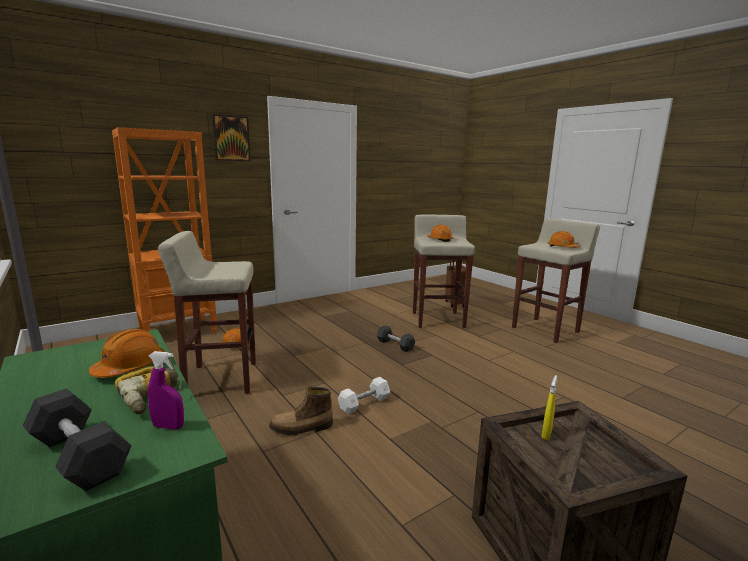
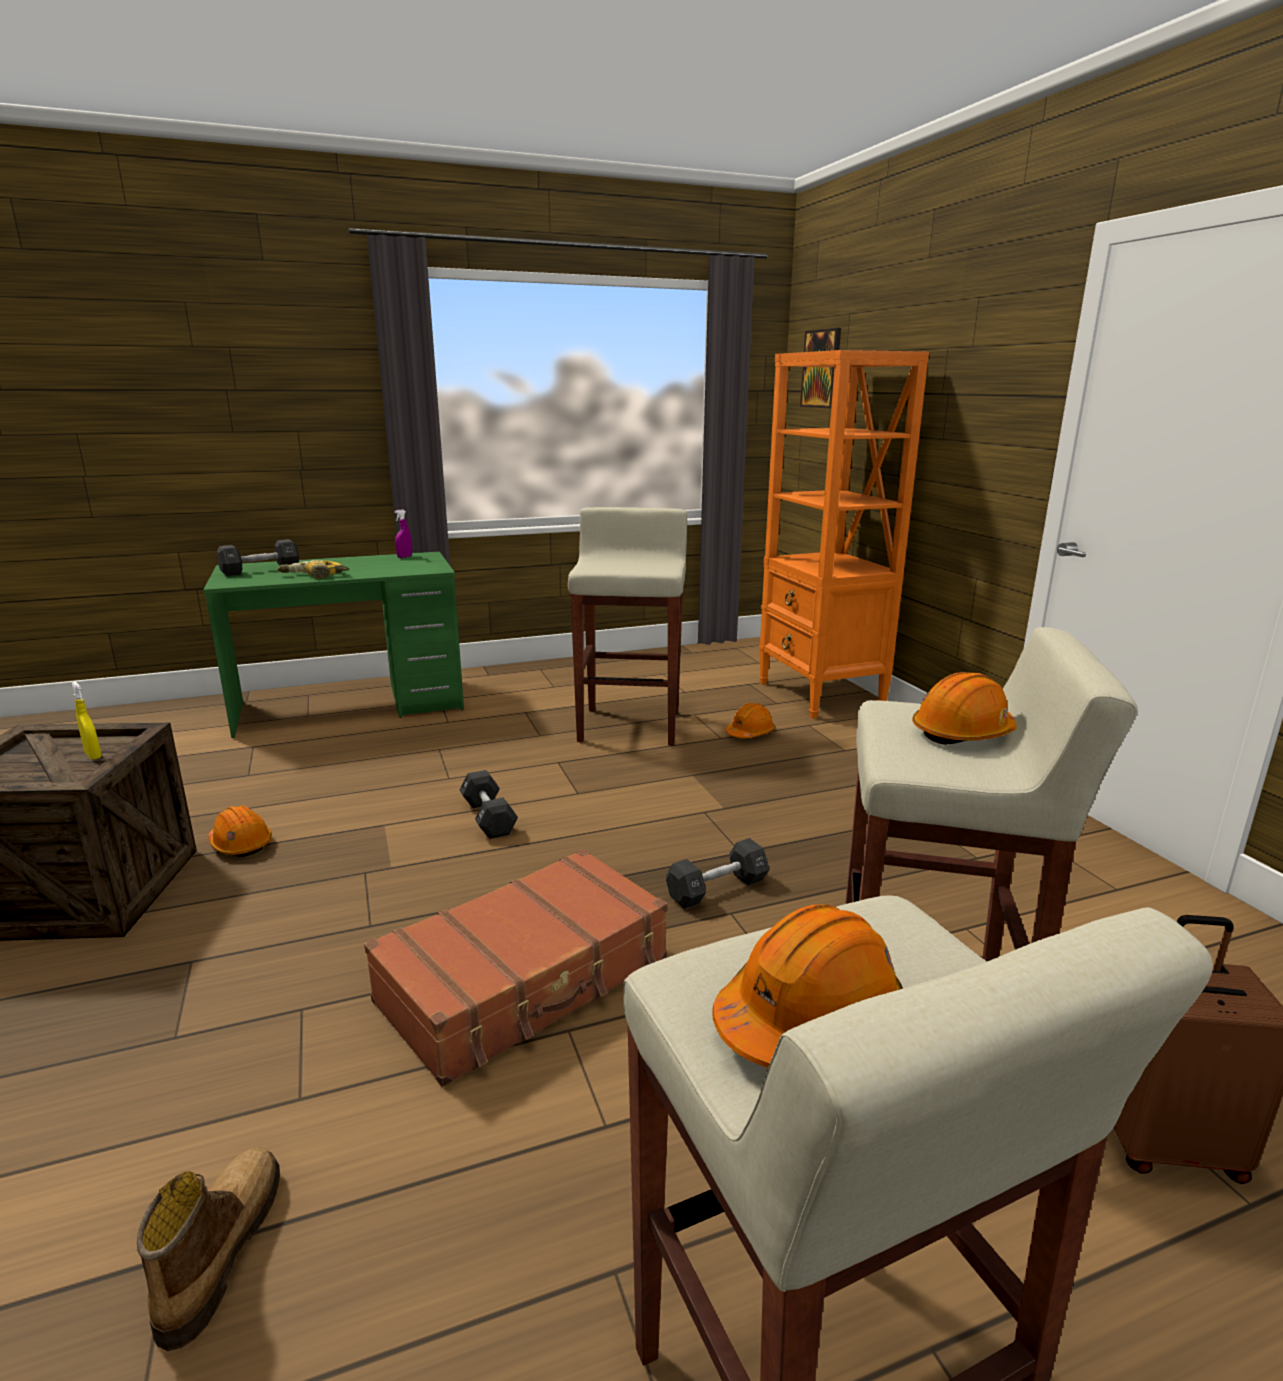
camera: 105 degrees right, 5 degrees up
orange hard hat [89,329,165,378] -> orange hard hat moved to [208,805,272,857]
purple spray bottle [148,351,184,430] -> purple spray bottle moved to [394,509,412,558]
picture [212,114,251,161] -> picture moved to [800,328,841,408]
boot [269,387,333,435] -> boot moved to [137,1147,280,1351]
white dumbbell [338,377,390,415] -> black dumbbell [459,770,518,839]
none -> brown suitcase [364,849,668,1087]

